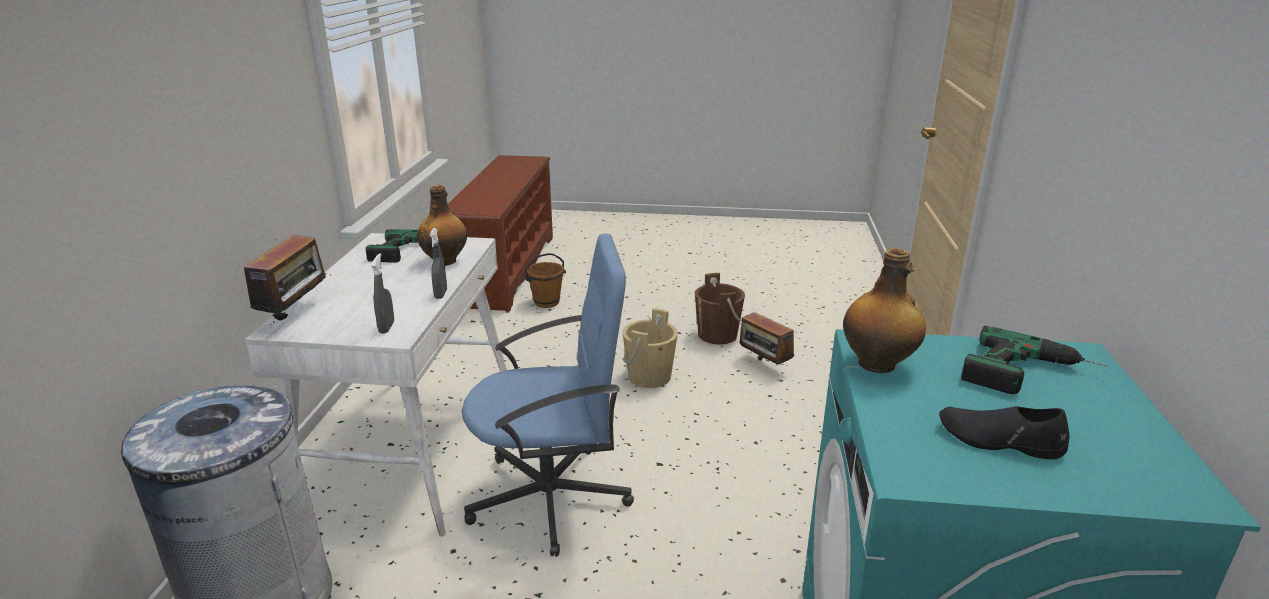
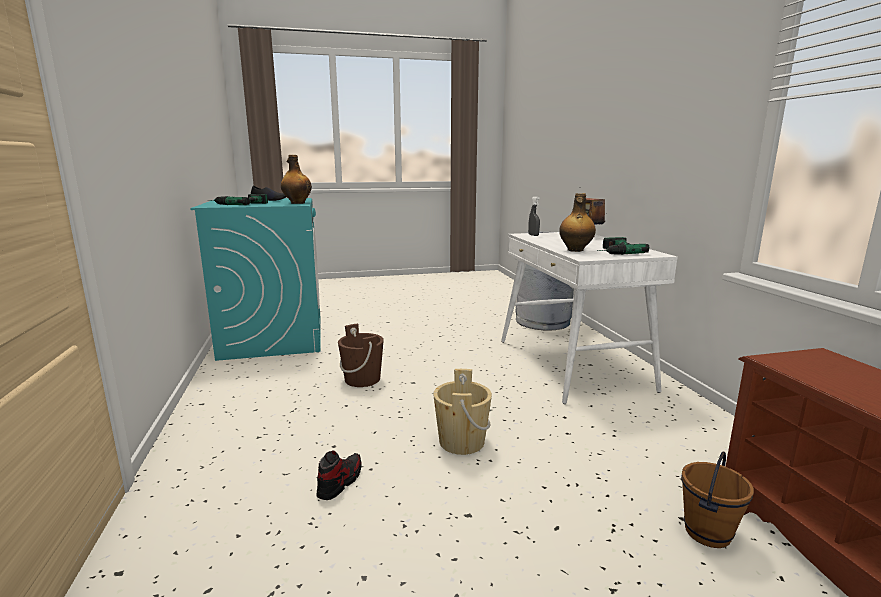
camera: 160 degrees right, 10 degrees down
grey spray bottle [430,228,447,299] -> none
blue office chair [462,234,634,557] -> none
brown bucket [695,273,745,344] -> brown bucket moved to [338,324,384,387]
radio [739,312,794,365] -> shoe [317,450,362,500]

